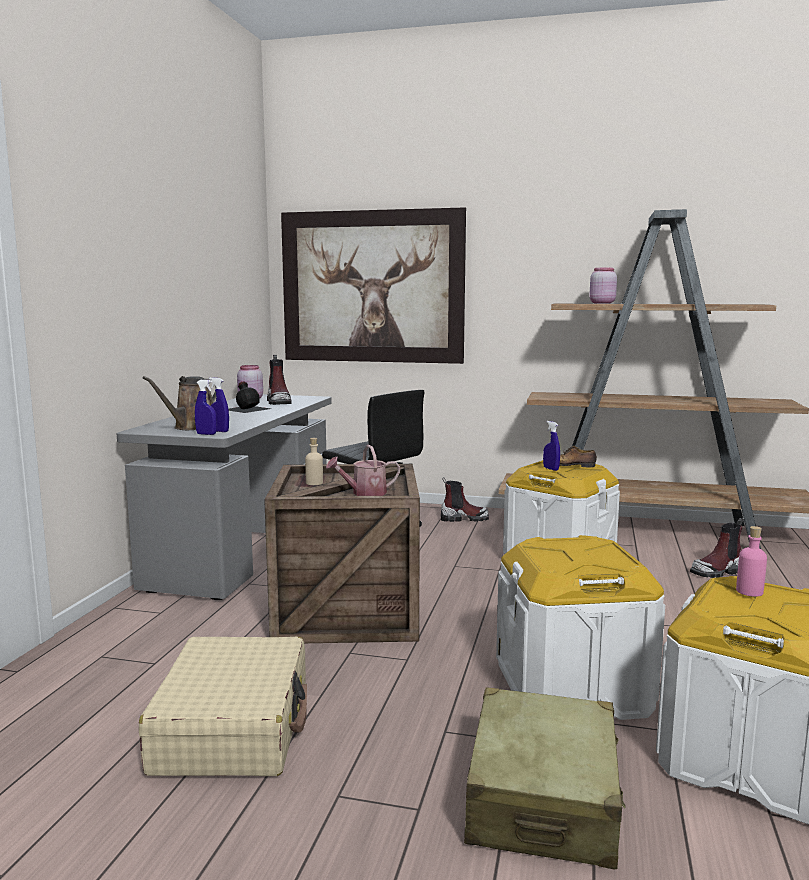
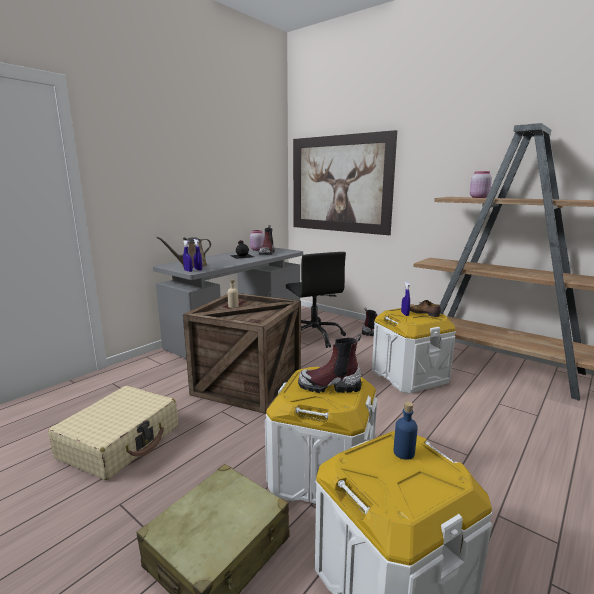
camera: 25 degrees right, 5 degrees up
watering can [326,445,400,496] -> none
boot [690,518,743,578] -> boot moved to [298,334,361,393]
pink bottle [736,526,767,597] -> blue bottle [393,401,418,460]

